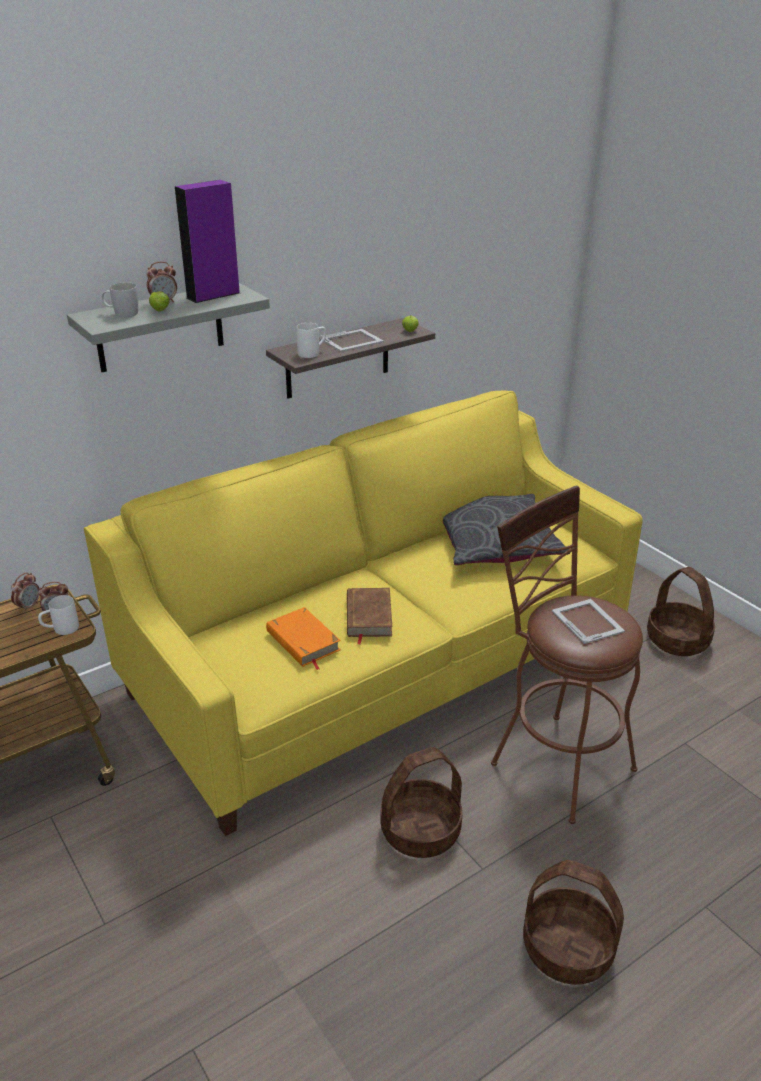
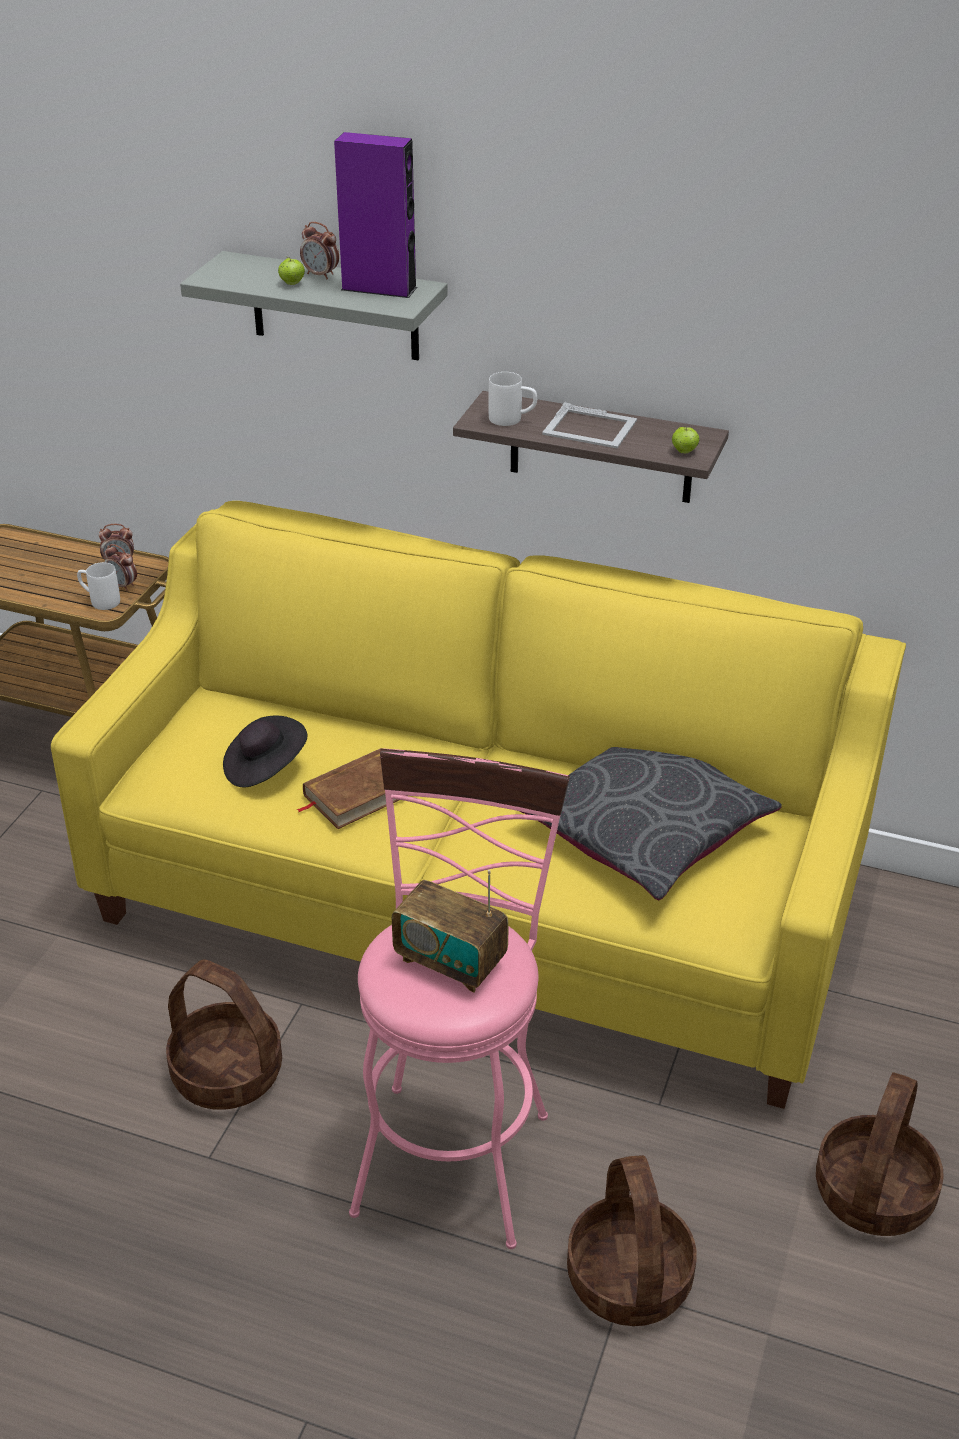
camera: 55 degrees right, 5 degrees up
white mug [102,283,138,317] -> none
orange book [266,607,341,670] -> black hat [223,715,307,787]
brown stool [491,486,643,824] -> pink stool [349,748,570,1249]
basket [523,860,624,985] -> basket moved to [567,1155,697,1326]
picture frame [552,599,625,644] -> radio [392,870,509,992]

